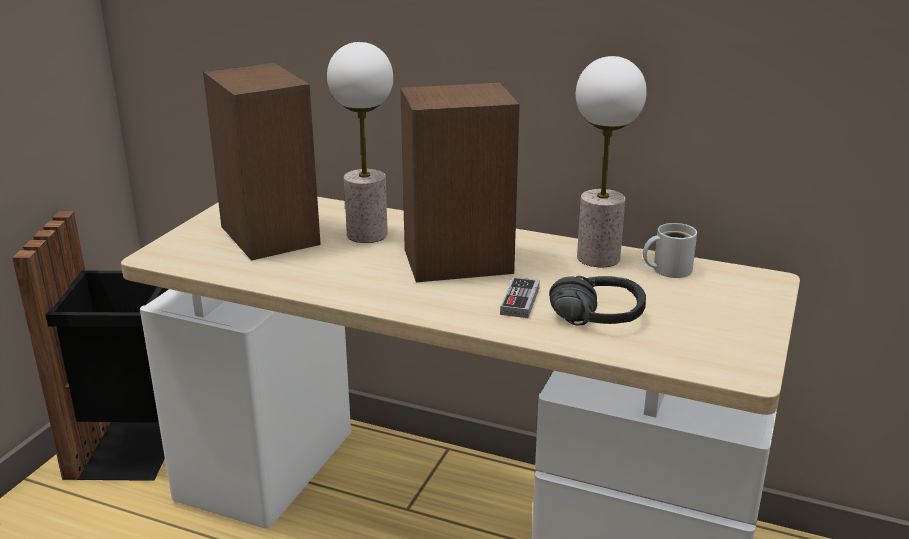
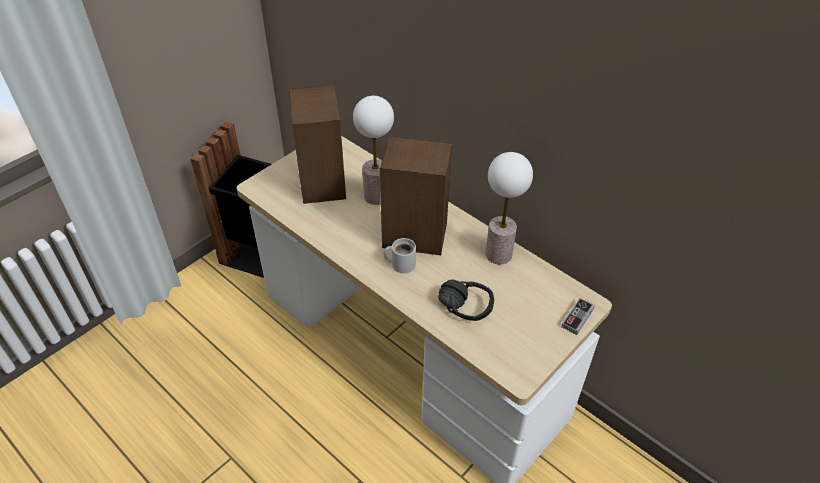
camera: 20 degrees right, 20 degrees up
game controller [500,277,540,318] -> game controller moved to [561,298,595,335]
white mug [643,223,697,278] -> white mug moved to [383,238,416,273]

